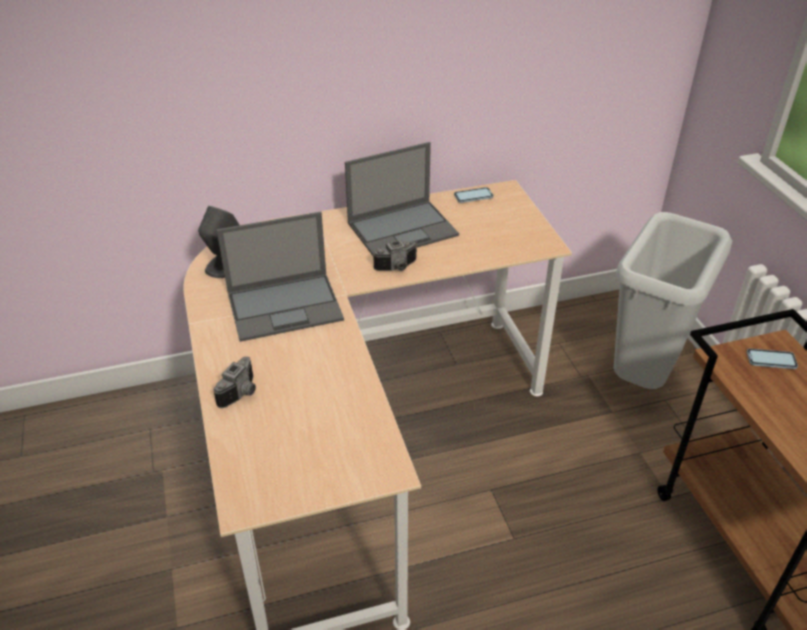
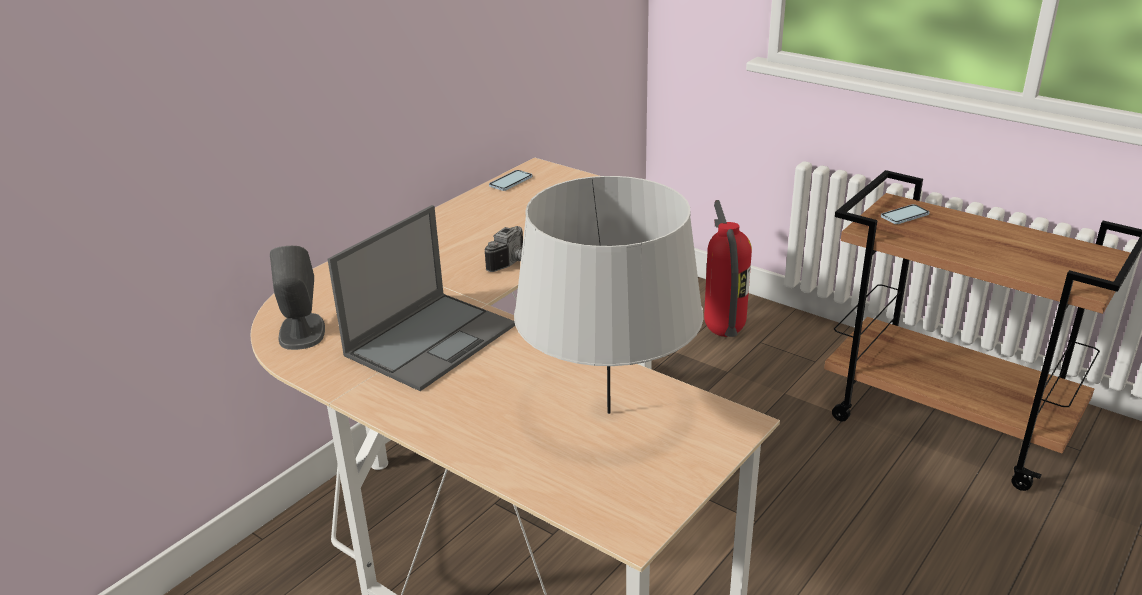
camera: 35 degrees left, 10 degrees down
camera [214,357,256,408] -> none
laptop [345,142,459,256] -> none
grey trash can [614,212,733,389] -> fire extinguisher [704,200,752,337]
none -> grey table lamp [514,176,703,414]

